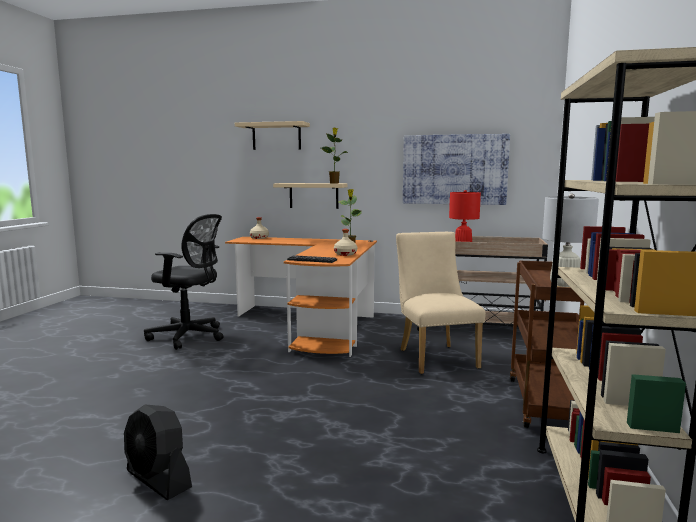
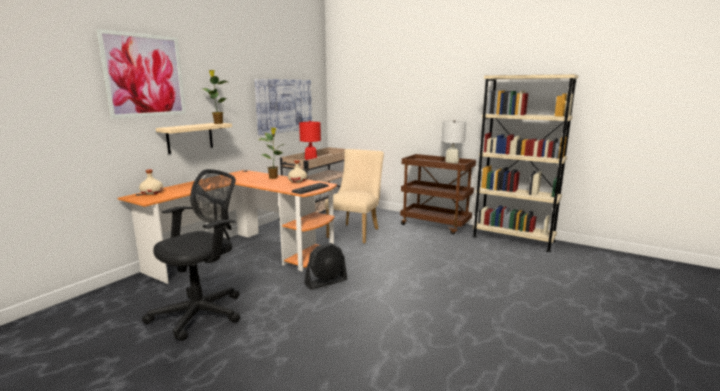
camera: 70 degrees left, 5 degrees up
black fan [124,405,192,500] -> black fan moved to [304,243,348,290]
beige shelf [235,121,310,150] -> picture [96,29,186,119]
beige chair [396,232,486,374] -> beige chair turned 105 degrees clockwise [325,149,384,244]

